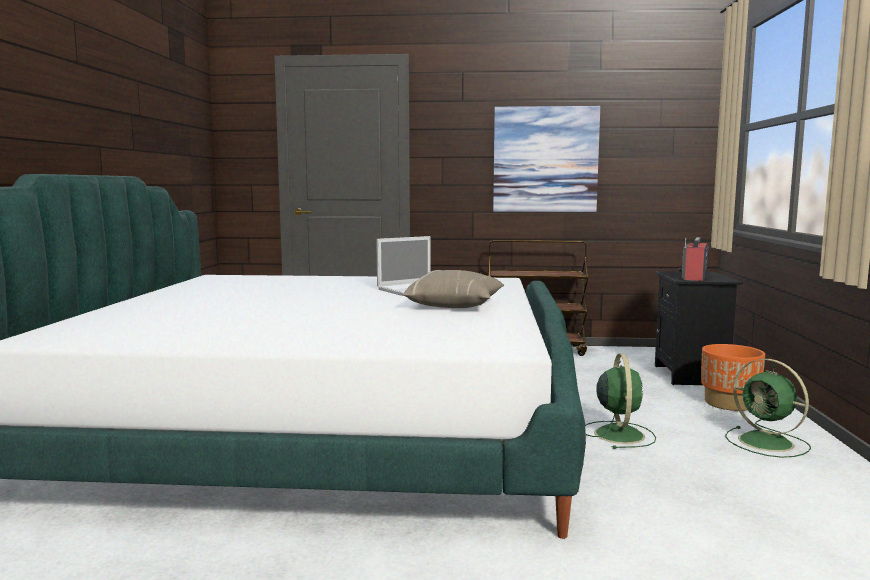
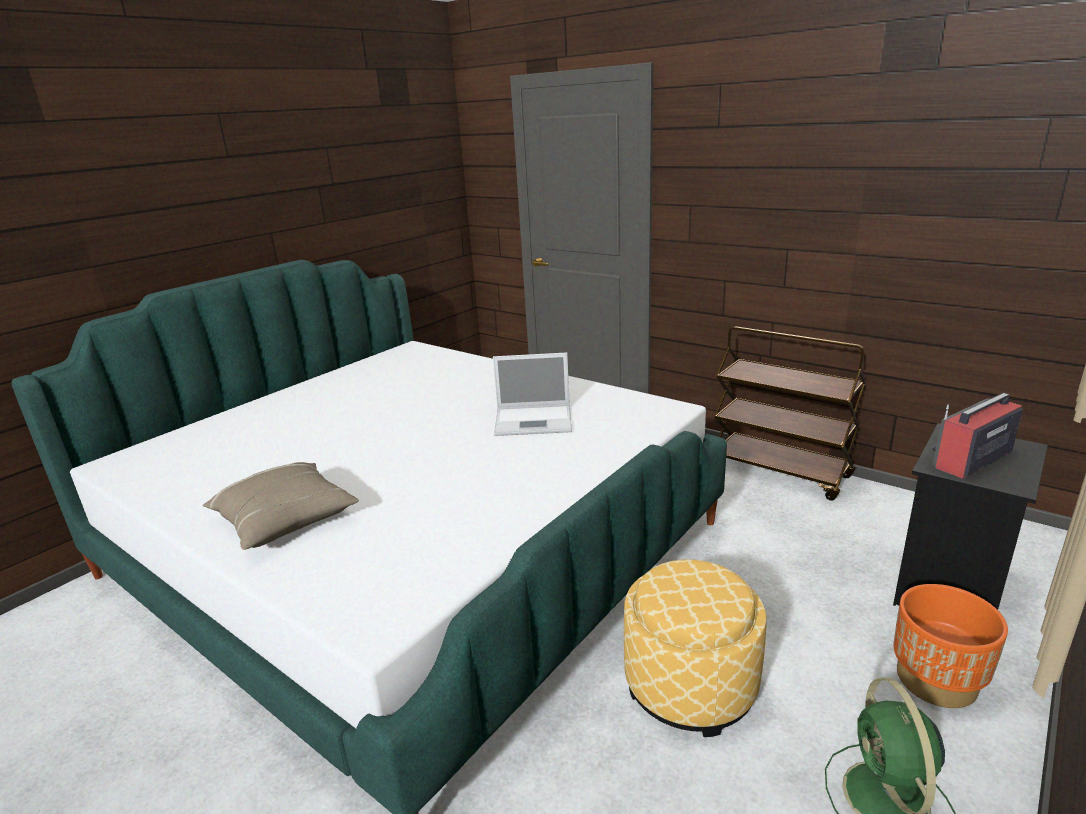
camera: 35 degrees right, 15 degrees up
beige pillow [403,270,504,308] -> beige pillow moved to [203,462,359,550]
picture [493,106,600,212] -> none
green fan [585,354,656,449] -> ottoman [624,559,767,737]

